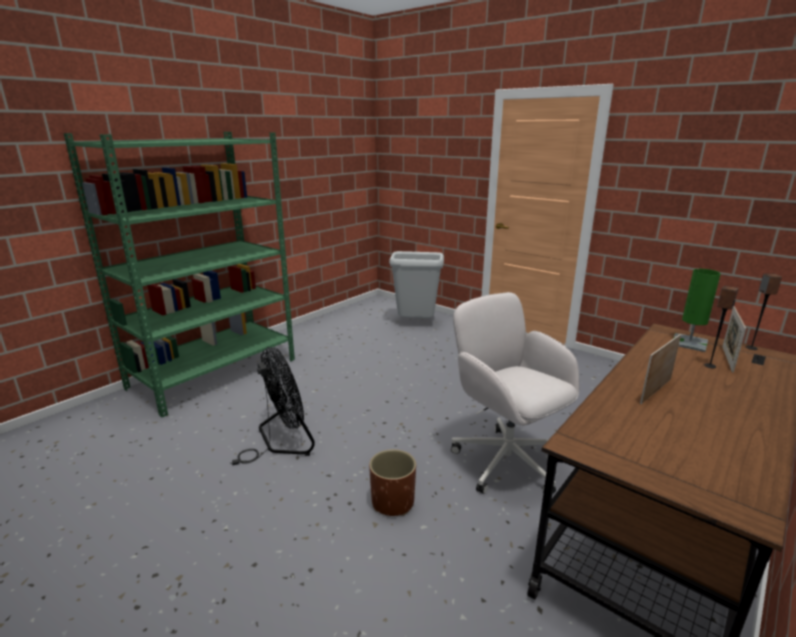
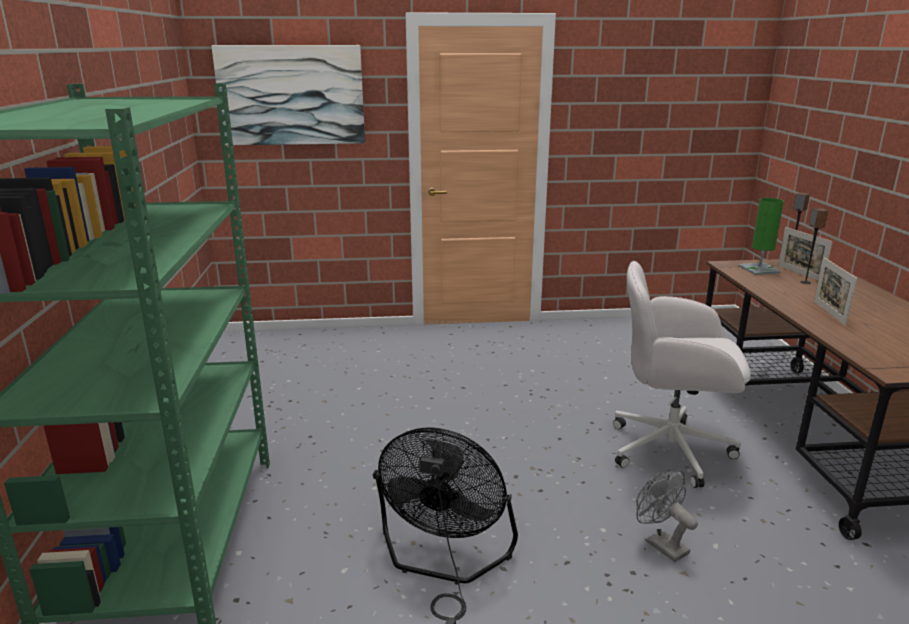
camera: 45 degrees left, 0 degrees up
brown planter [369,449,416,516] -> grey fan [636,470,698,562]
grey trash can [389,251,444,318] -> none
none -> picture [211,45,365,145]

